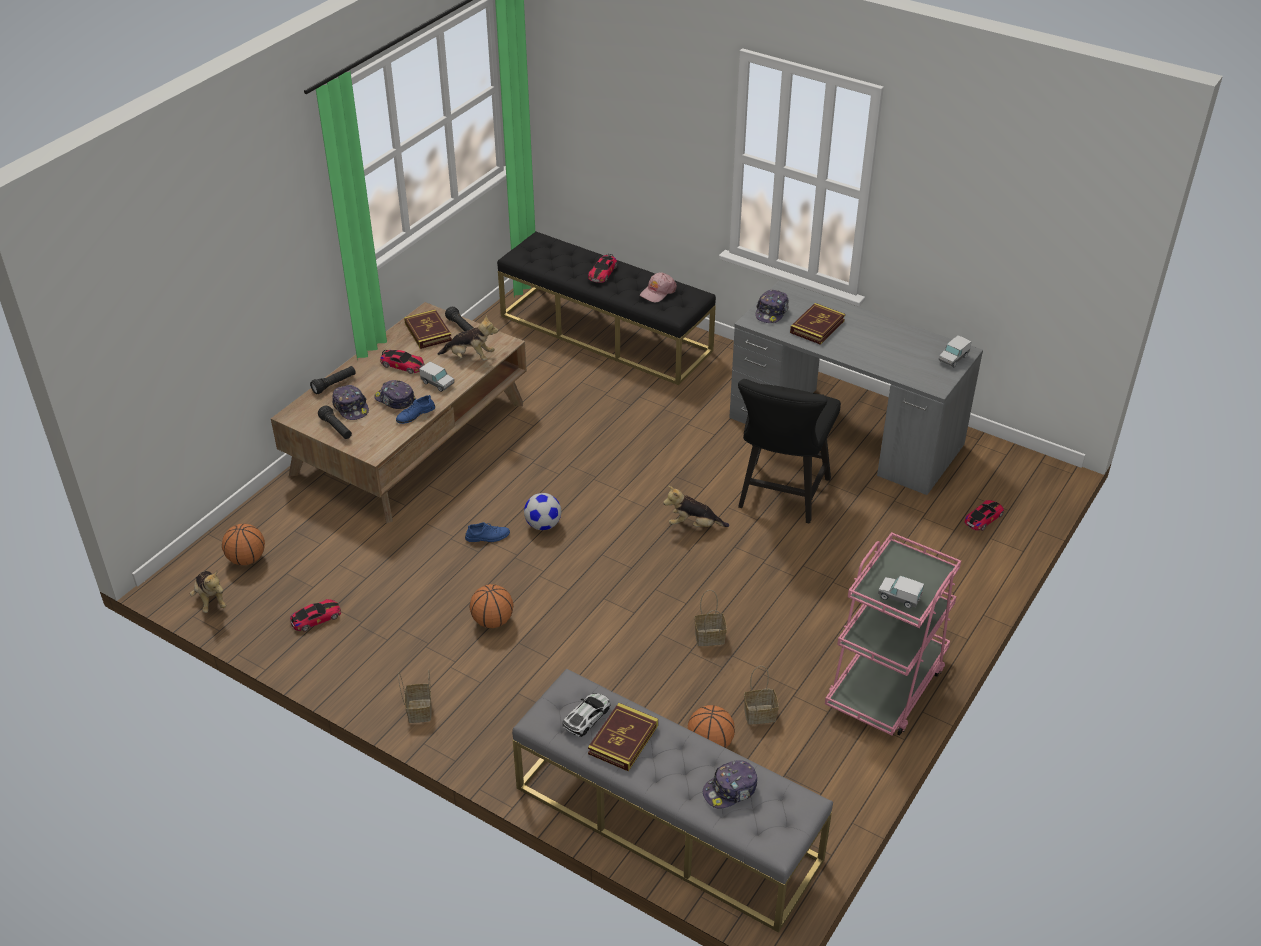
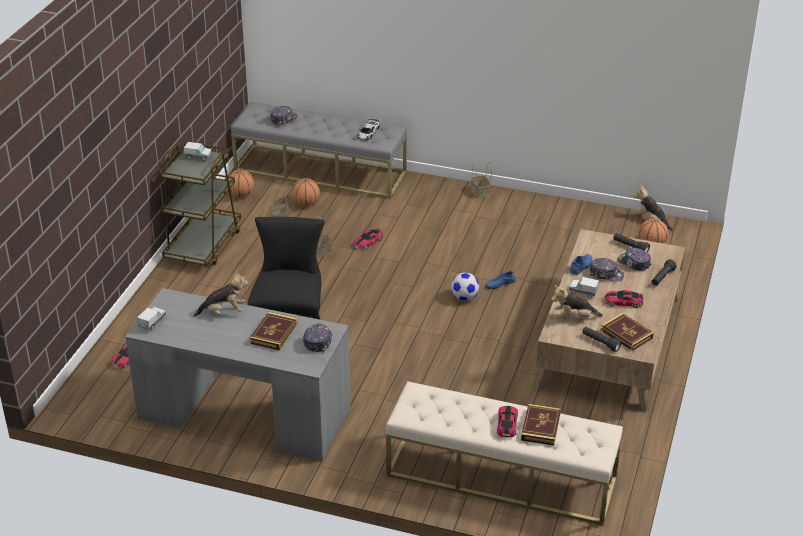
camera: 165 degrees right, 5 degrees down
toy car [290,599,341,632] -> toy car moved to [353,228,383,250]
basketball [470,584,514,628] -> basketball moved to [228,170,254,197]
black bench [497,232,716,385] -> beige bench [386,381,623,525]
book [588,703,658,771] -> book moved to [521,404,561,445]
pink cap [640,272,677,302] -> none
plush toy [663,486,729,527] -> plush toy moved to [194,271,249,317]
pink cart [825,532,961,736] -> brown cart [159,142,241,266]

